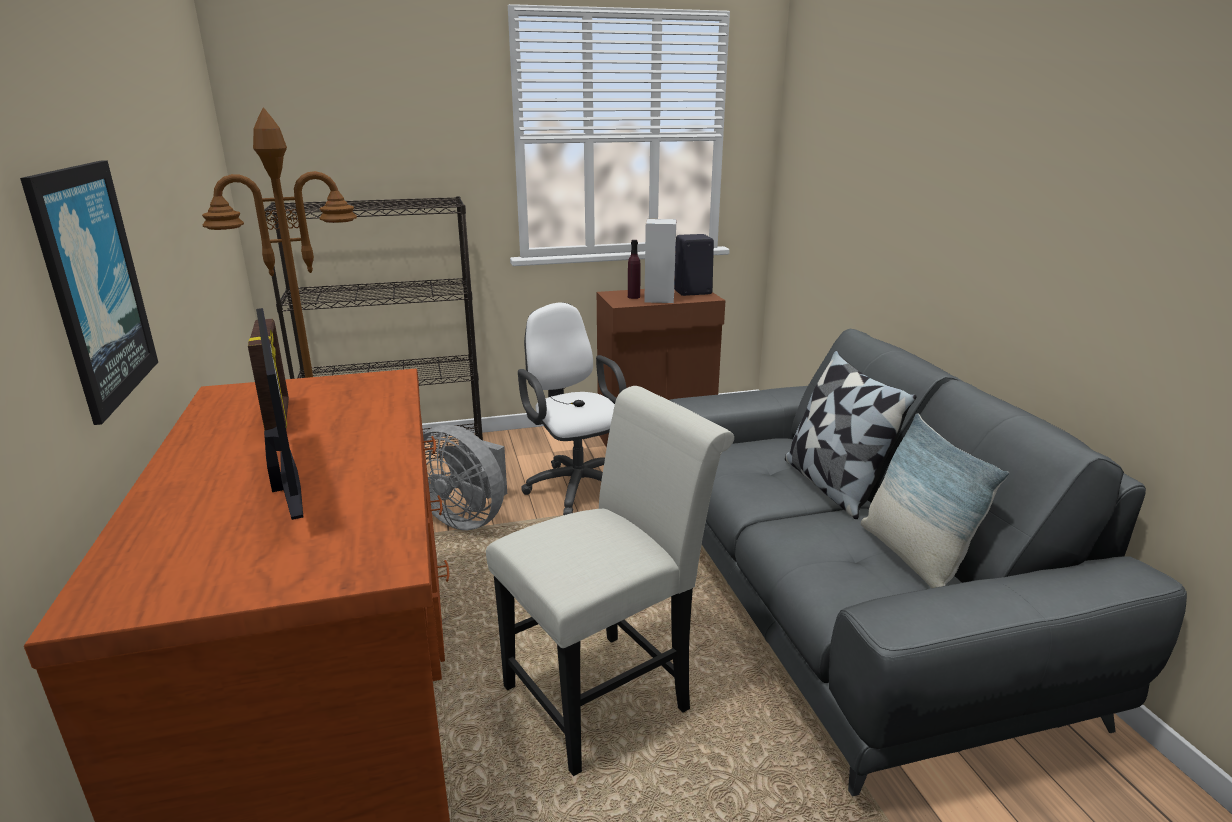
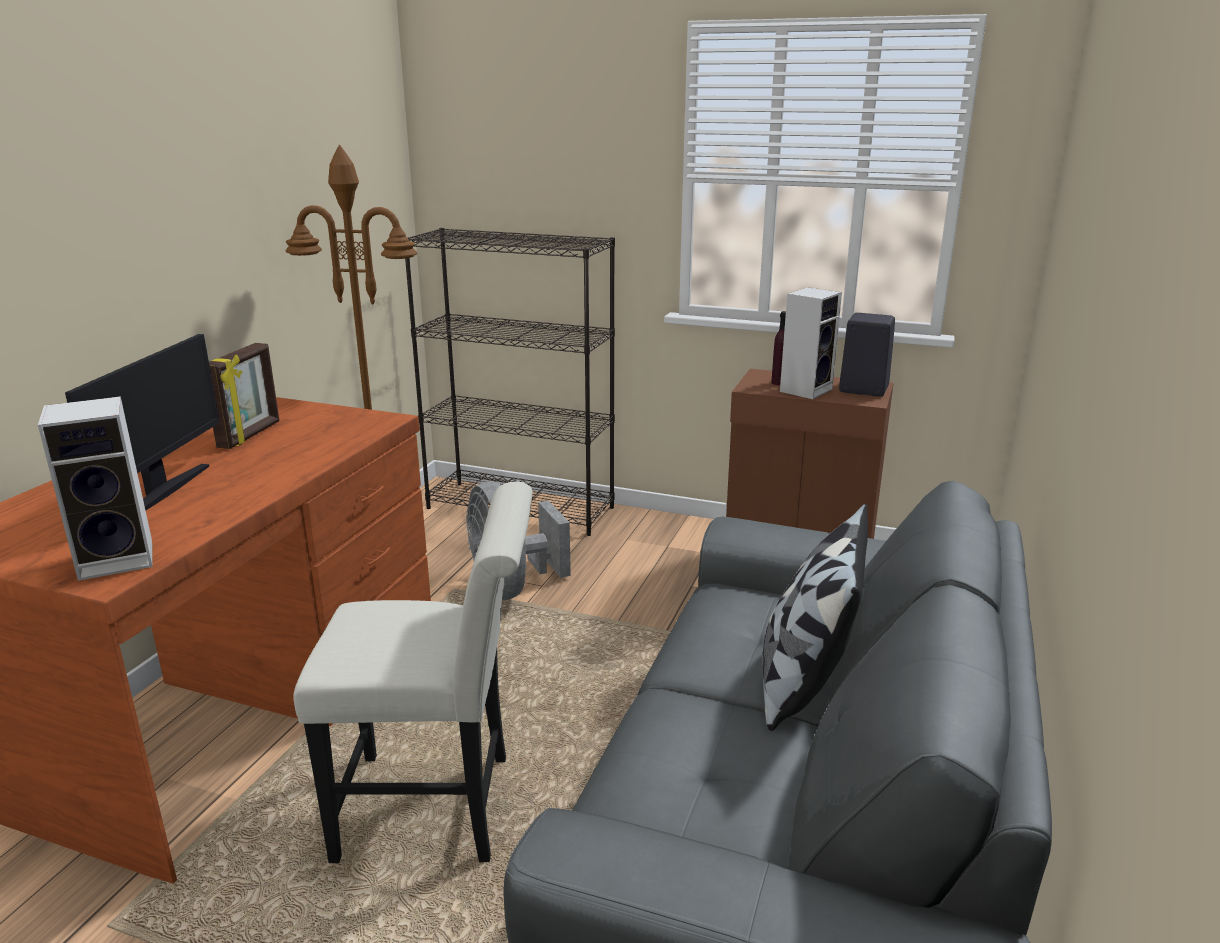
camera: 35 degrees right, 0 degrees up
picture [20,161,158,425] -> none
white office chair [518,303,626,515] -> none
pillow [861,413,1009,588] -> none
none -> speaker [38,396,153,581]

